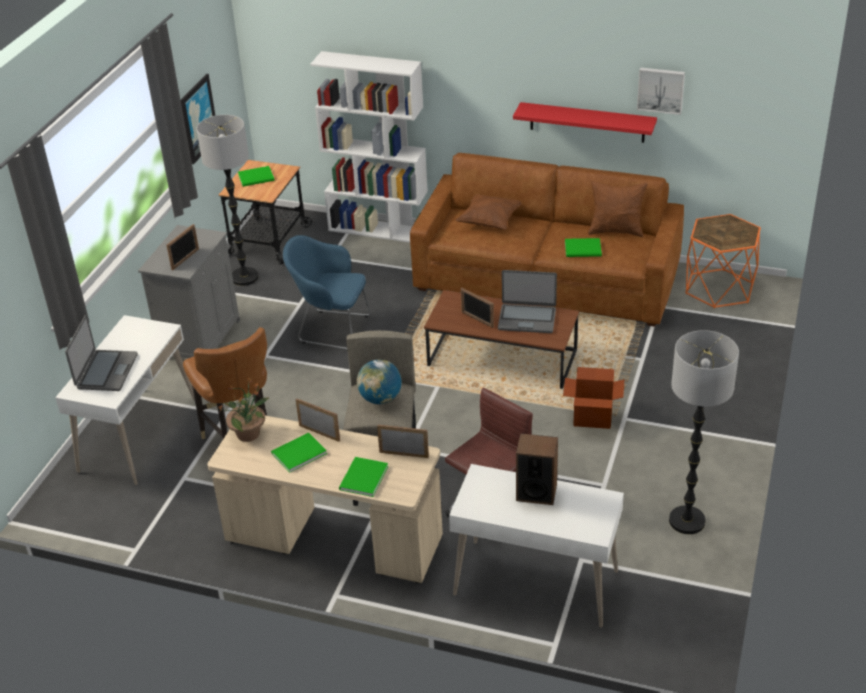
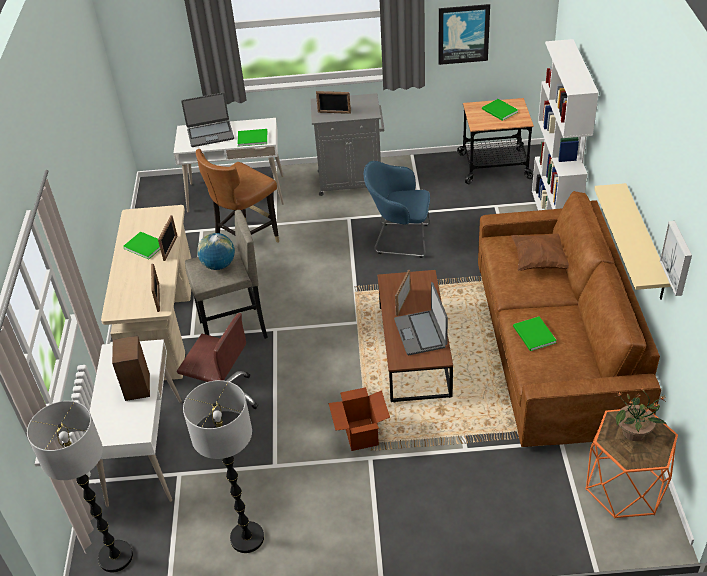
camera: 70 degrees right, 5 degrees up
floor lamp [196,115,259,286] -> floor lamp moved to [27,401,133,572]
potted plant [218,378,269,442] -> potted plant moved to [615,387,667,441]
blue armchair [283,235,371,351] -> blue armchair turned 75 degrees counterclockwise [364,161,430,258]
green book [339,457,388,497] -> green book moved to [237,129,267,147]
red shelf [513,102,657,143] -> beige shelf [594,183,671,300]
brown pillow [588,181,647,237] -> none

